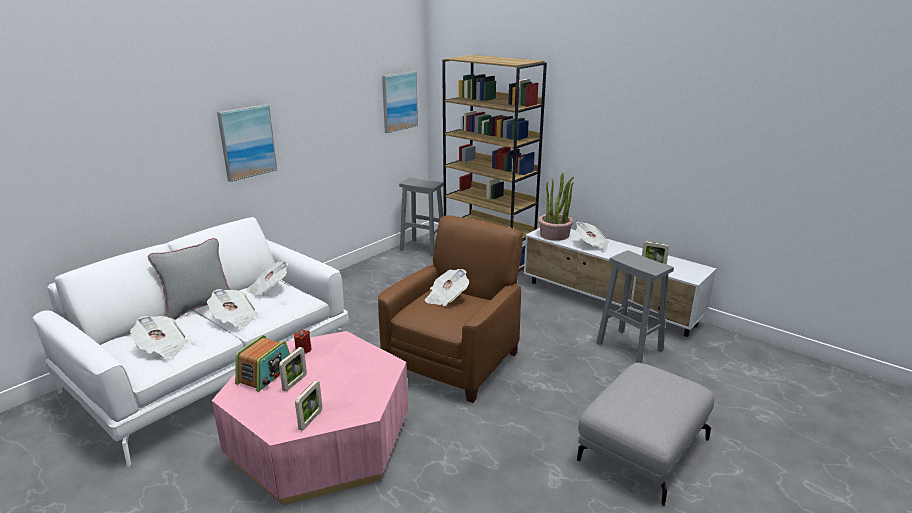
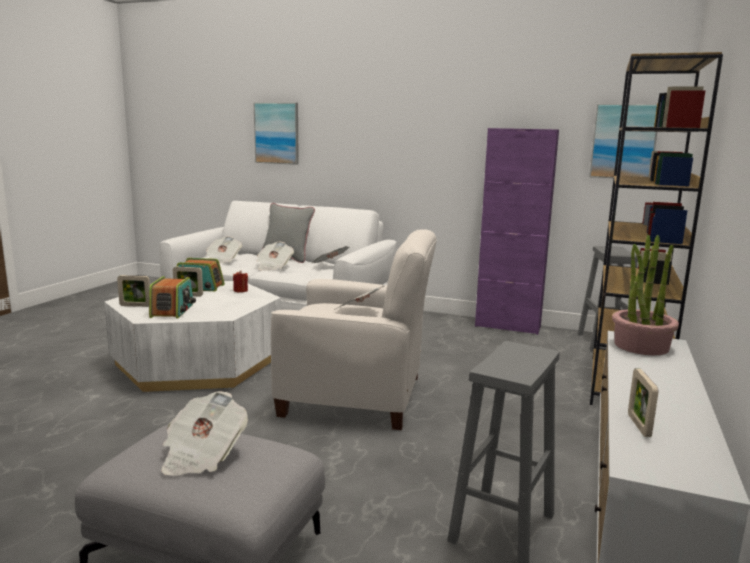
camera: 70 degrees right, 10 degrees down
pink coffee table [212,331,408,505] -> white coffee table [104,281,281,392]
picture [217,104,277,182] -> picture moved to [254,102,299,165]
brown armchair [378,215,523,403] -> white armchair [271,229,437,430]
newspaper [576,222,609,251] -> newspaper moved to [161,391,248,476]
none -> radio [149,276,196,319]
none -> purple cabinet [475,128,559,335]

